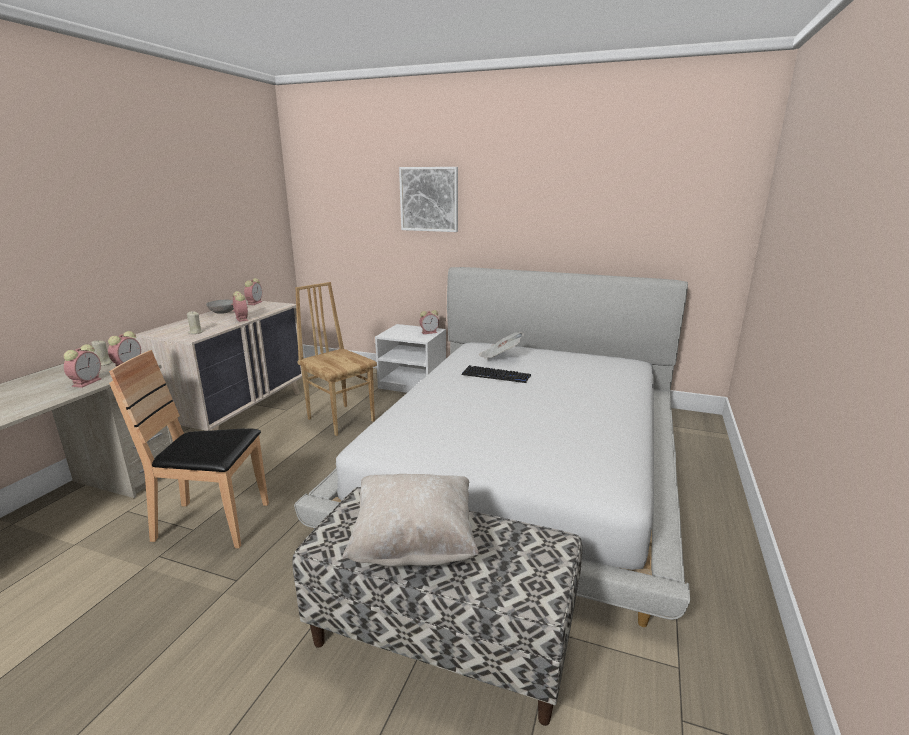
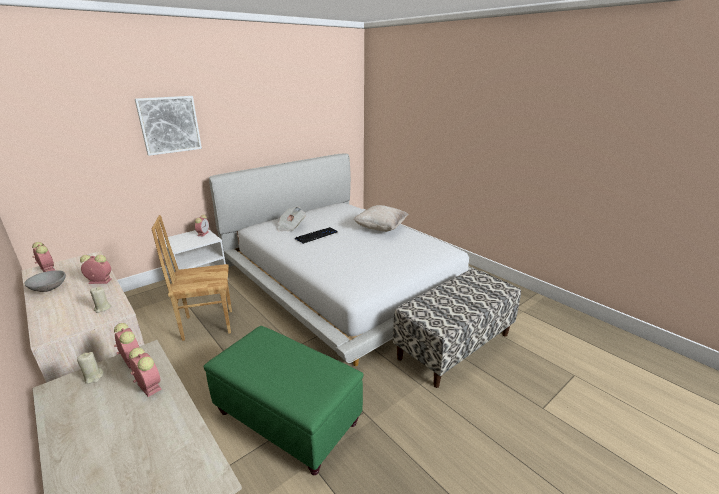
camera: 60 degrees left, 5 degrees up
brown chair [109,350,269,548] -> green ottoman [203,326,364,475]
beige pillow [342,474,479,566] -> beige pillow moved to [353,205,408,232]

